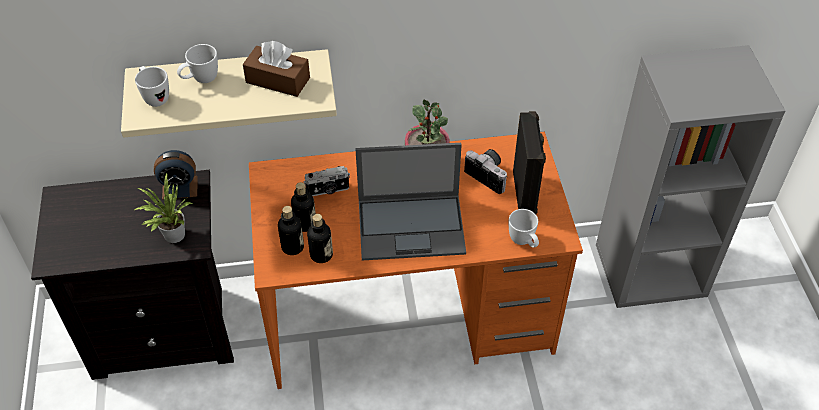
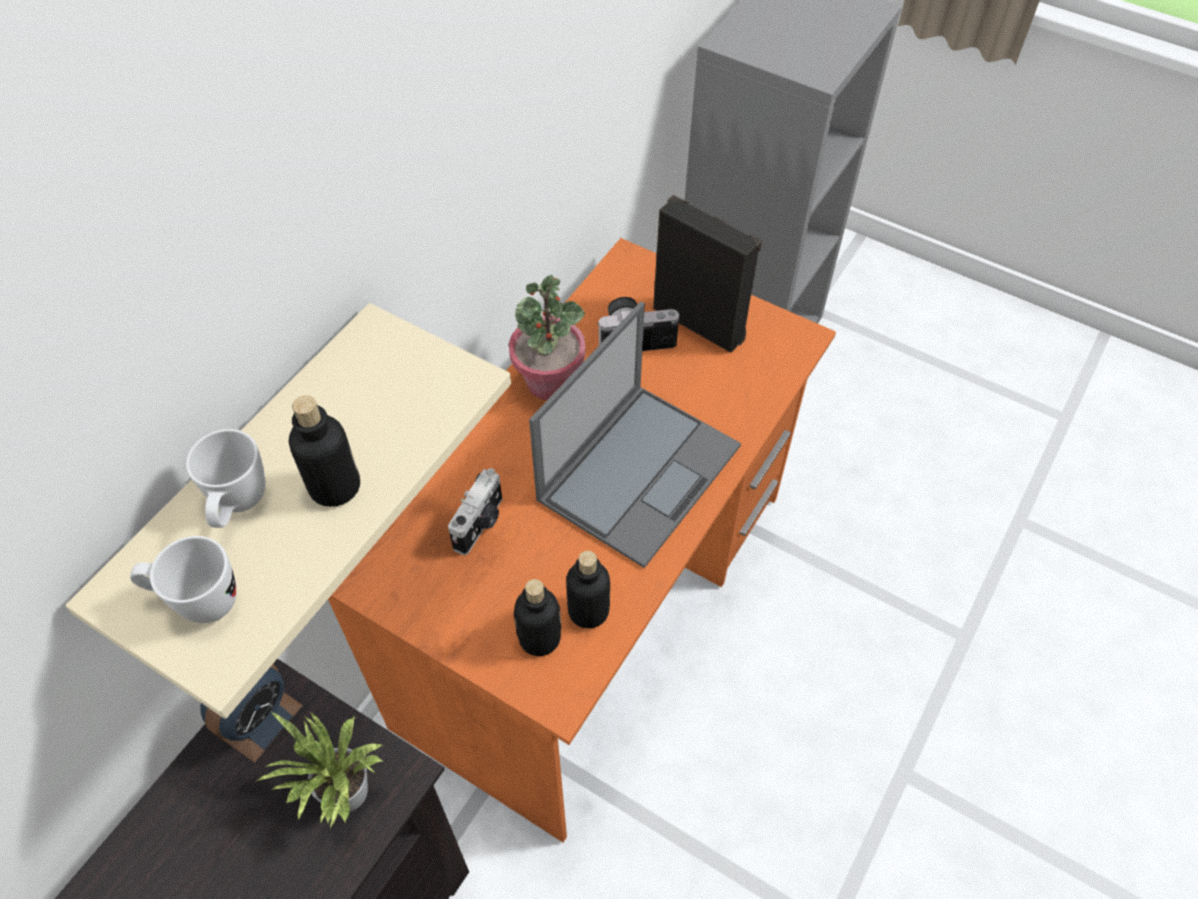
camera: 50 degrees left, 5 degrees up
brown tissue box [243,41,310,97] -> none
bottle [291,182,316,232] -> bottle moved to [289,395,360,507]
white mug [509,209,539,248] -> none

